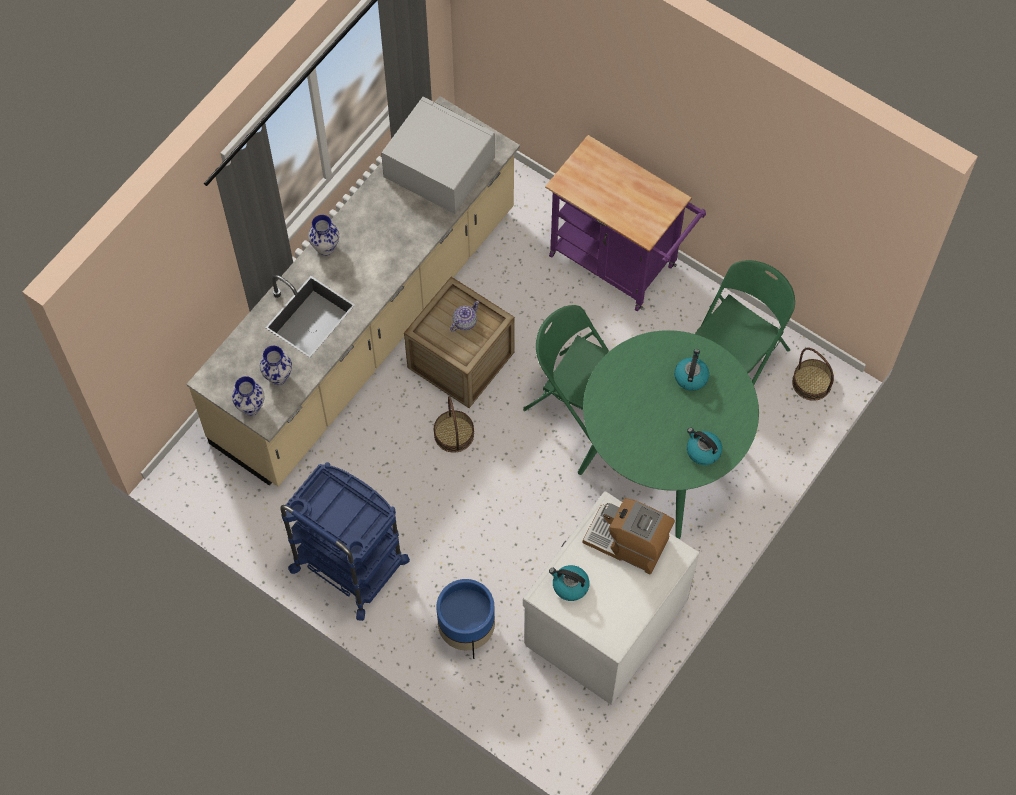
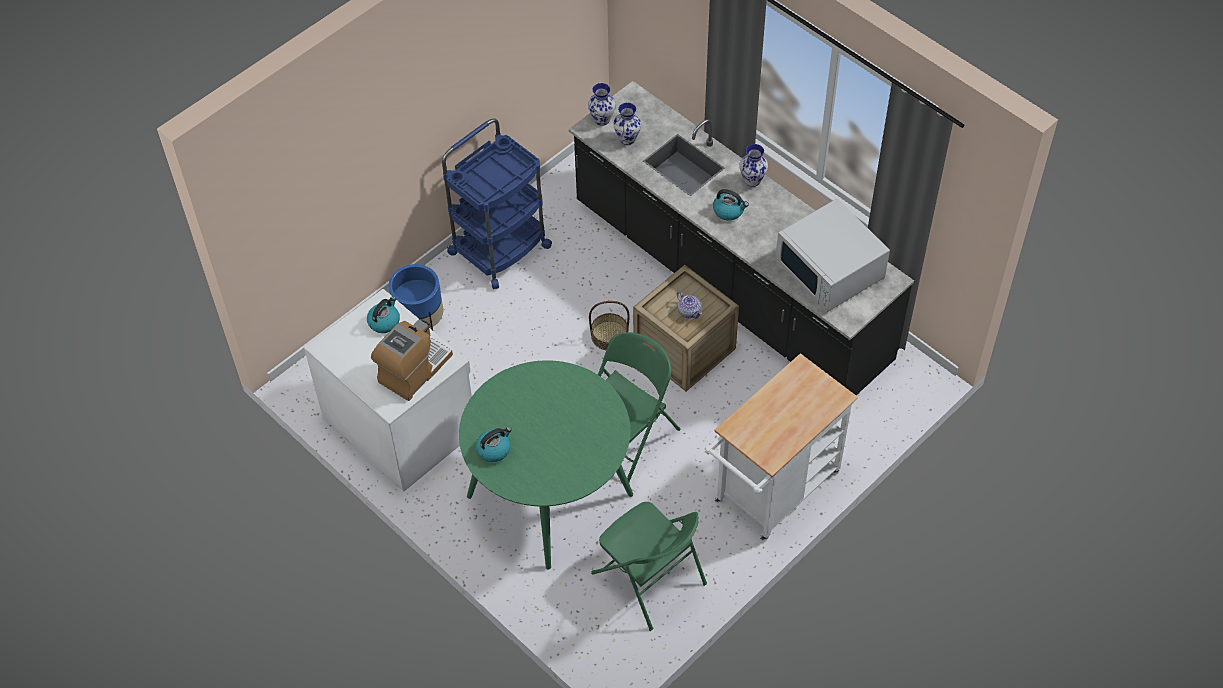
camera: 100 degrees right, 10 degrees down
beige counter [187,96,520,487] -> black counter [569,81,914,395]
white microwave [381,97,495,214] -> white microwave turned 105 degrees clockwise [775,199,890,313]
purple cart [545,135,706,311] -> white cart [705,353,858,540]
kettle [674,349,709,391] -> kettle moved to [713,189,749,220]
basket [792,347,834,401] -> none

